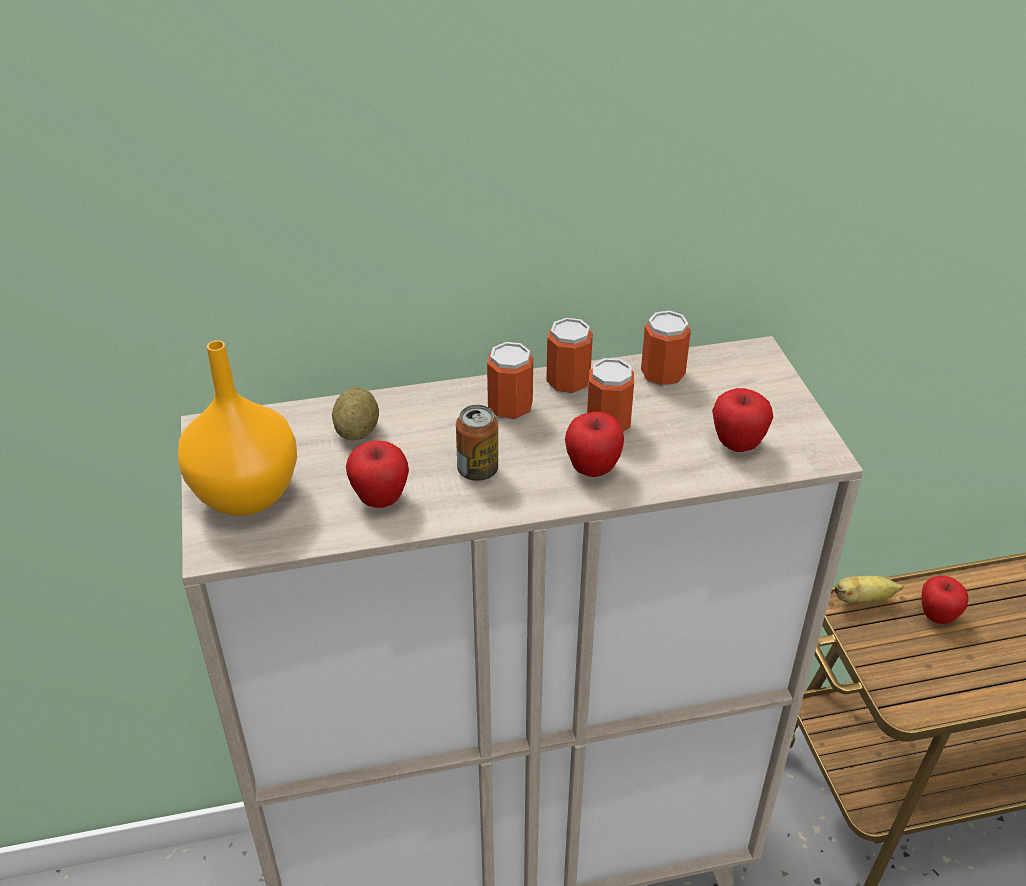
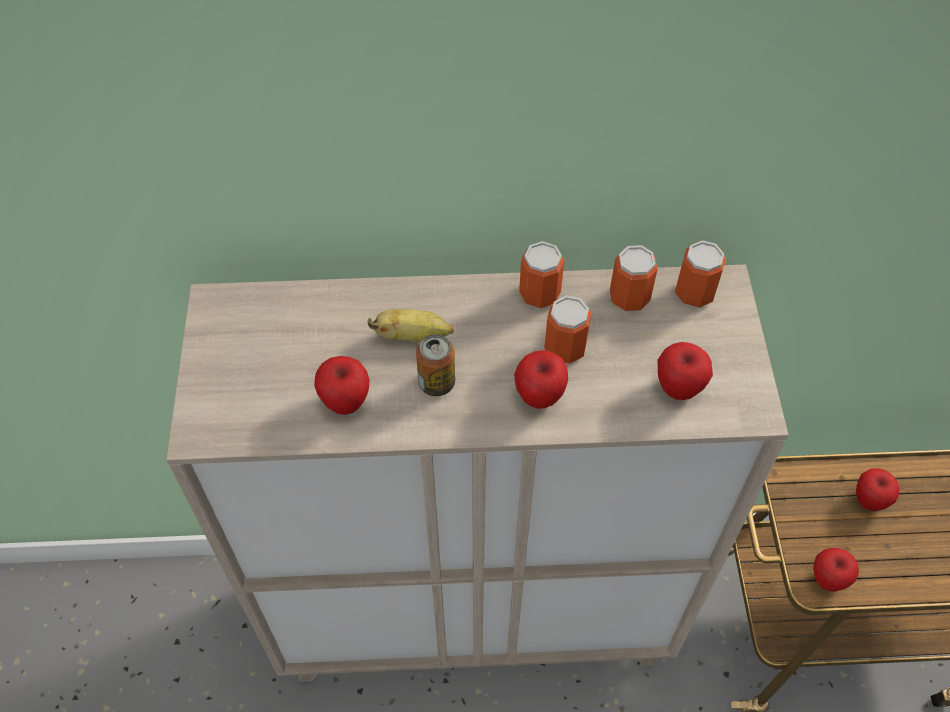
camera: 10 degrees right, 15 degrees up
orange vase [178,340,297,516] -> none
potato [332,387,379,440] -> none
can [487,342,533,421] -> can moved to [675,240,726,308]
banana [834,576,904,603] -> banana moved to [368,309,454,342]
none -> apple [813,548,859,592]

